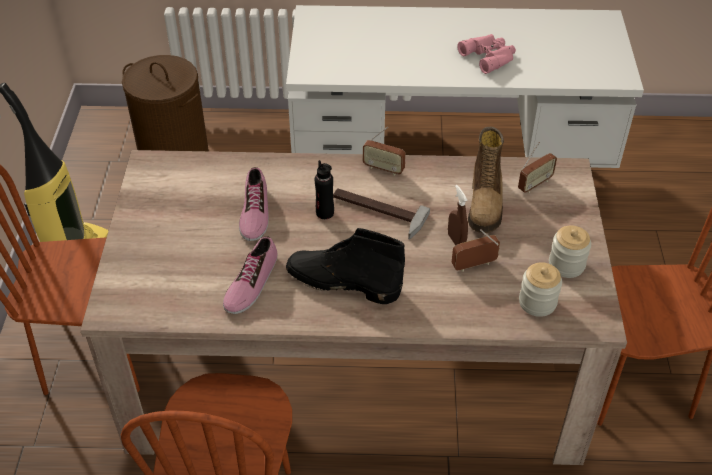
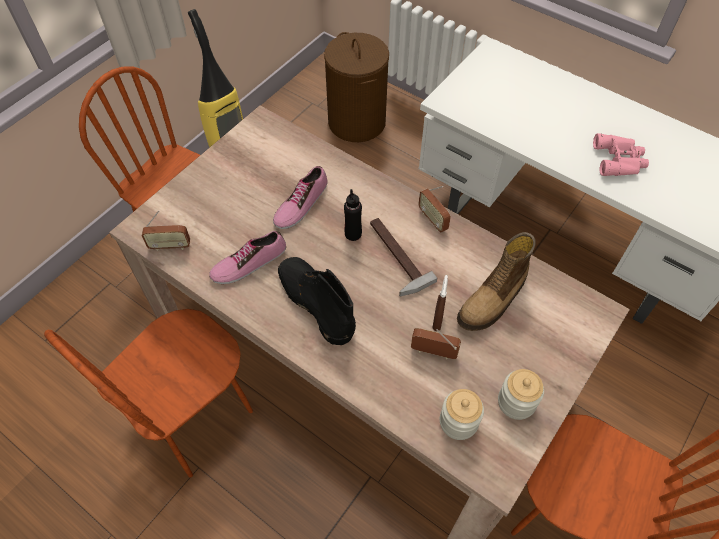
camera: 35 degrees right, 10 degrees up
radio [518,142,557,193] -> radio moved to [142,210,190,251]

